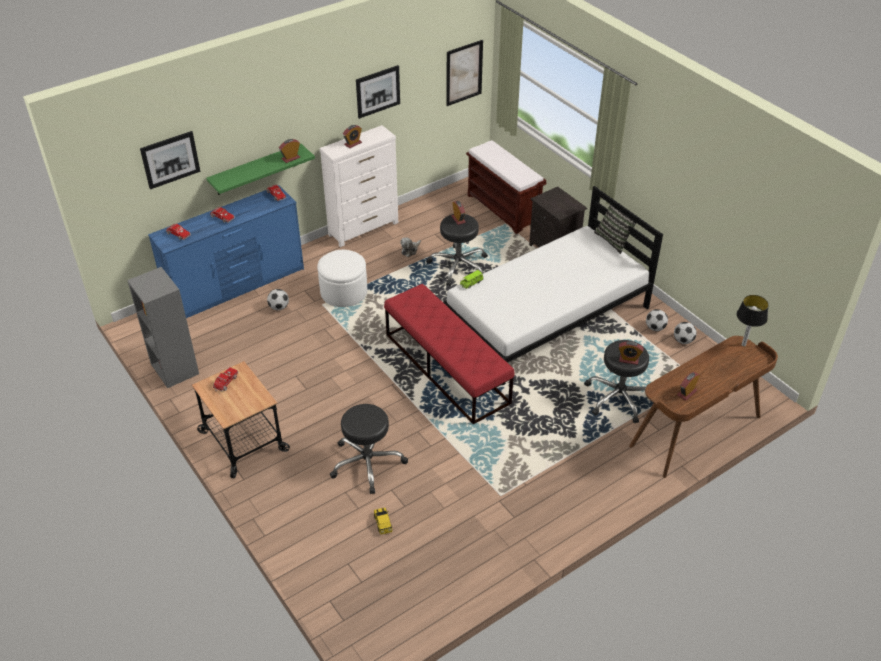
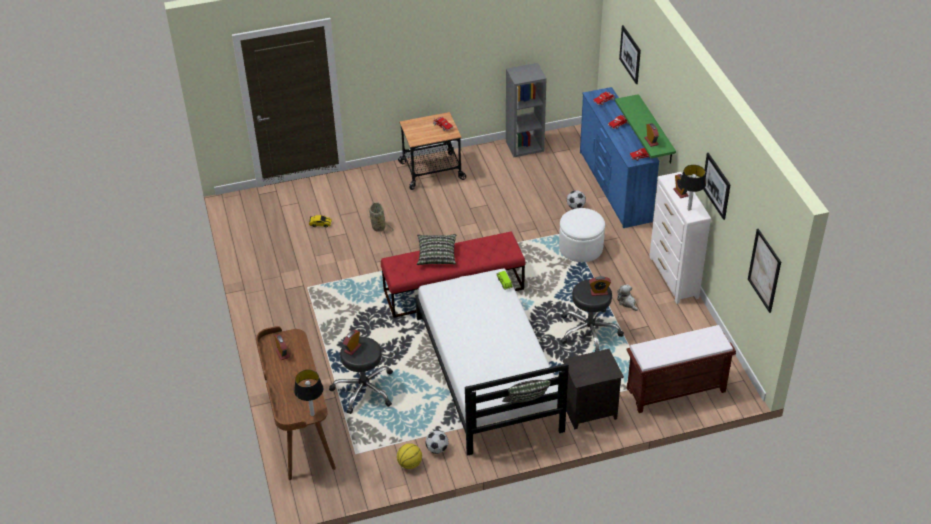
camera: 110 degrees right, 0 degrees up
black stool [330,404,408,494] -> basket [367,202,394,237]
football [674,322,697,344] -> basketball [397,443,422,469]
none -> pillow [417,234,456,265]
none -> table lamp [680,165,706,211]

